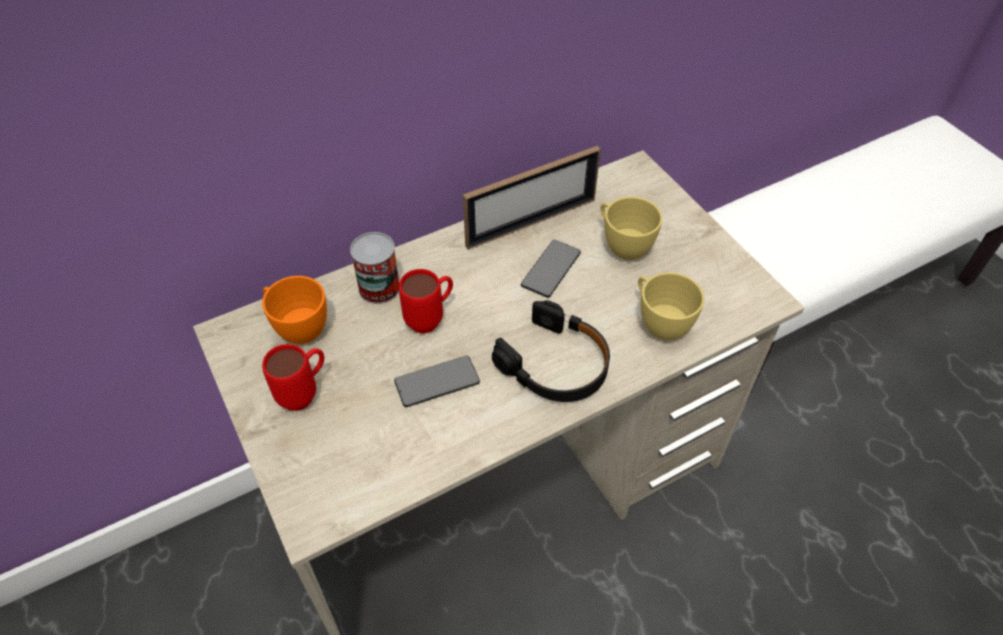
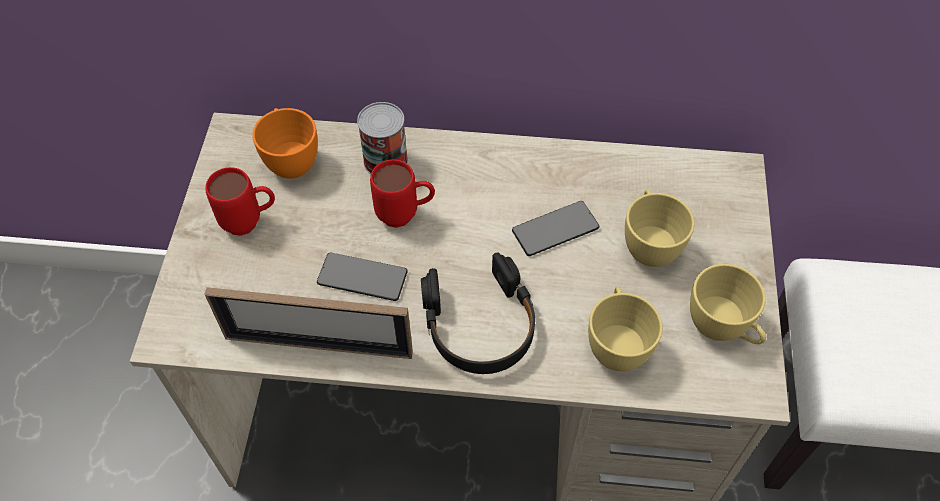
camera: 35 degrees right, 5 degrees up
picture frame [463,146,601,250] -> picture frame moved to [205,287,413,359]
none -> yellow cup [690,264,766,344]

